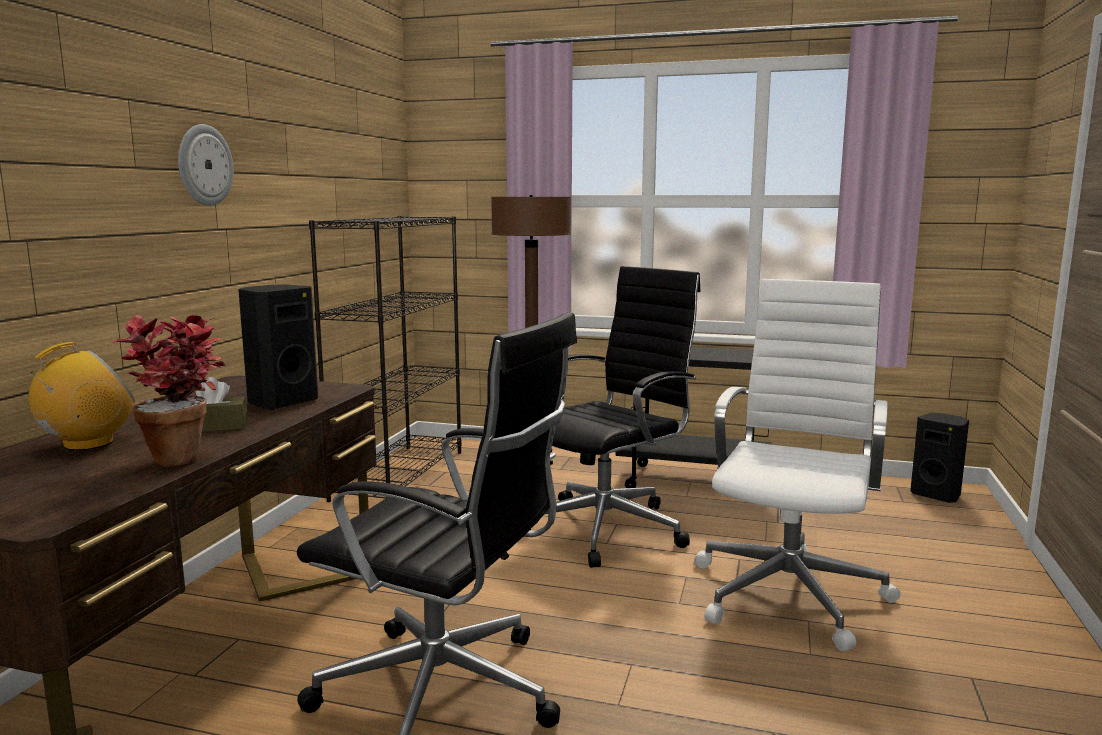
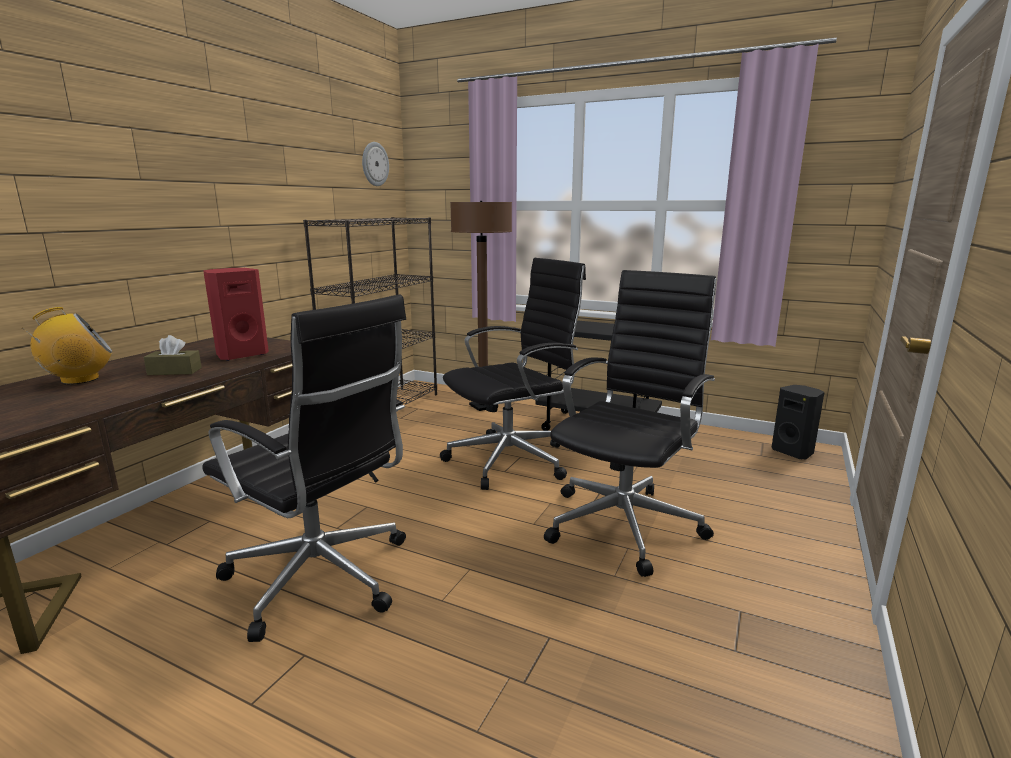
camera: 10 degrees right, 5 degrees up
potted plant [112,315,225,467] -> none
wall clock [178,124,233,206] -> wall clock moved to [362,142,389,186]
black speaker [238,284,318,410] -> red speaker [203,268,269,361]
white office chair [694,279,901,651] -> black office chair [544,270,716,577]

